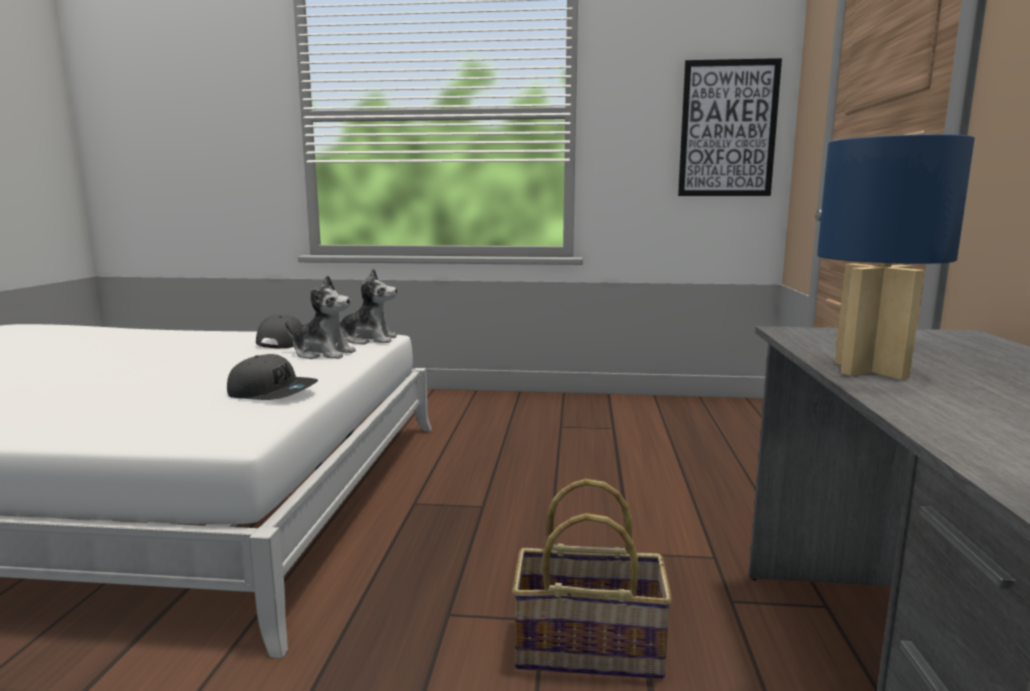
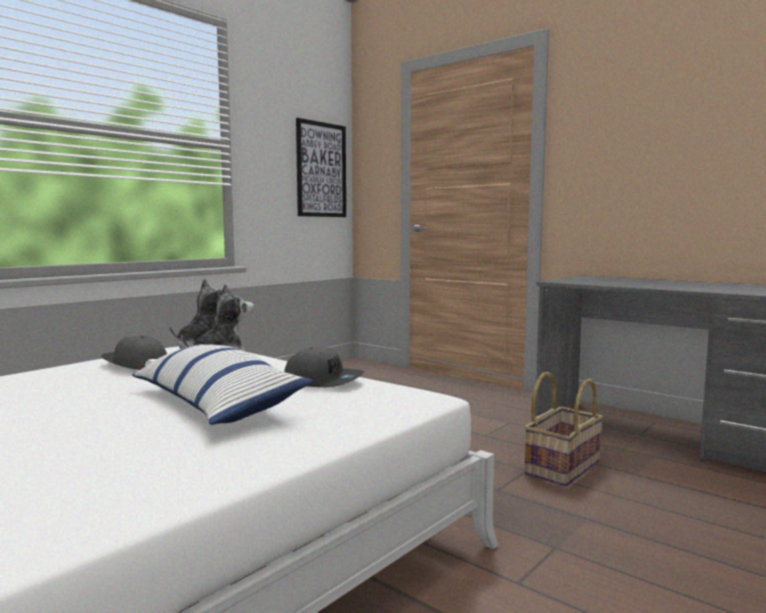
camera: 55 degrees left, 5 degrees down
grey cap [227,354,318,400] -> grey cap turned 60 degrees clockwise [284,347,364,387]
blue table lamp [817,134,975,380] -> none
none -> pillow [132,344,314,425]

